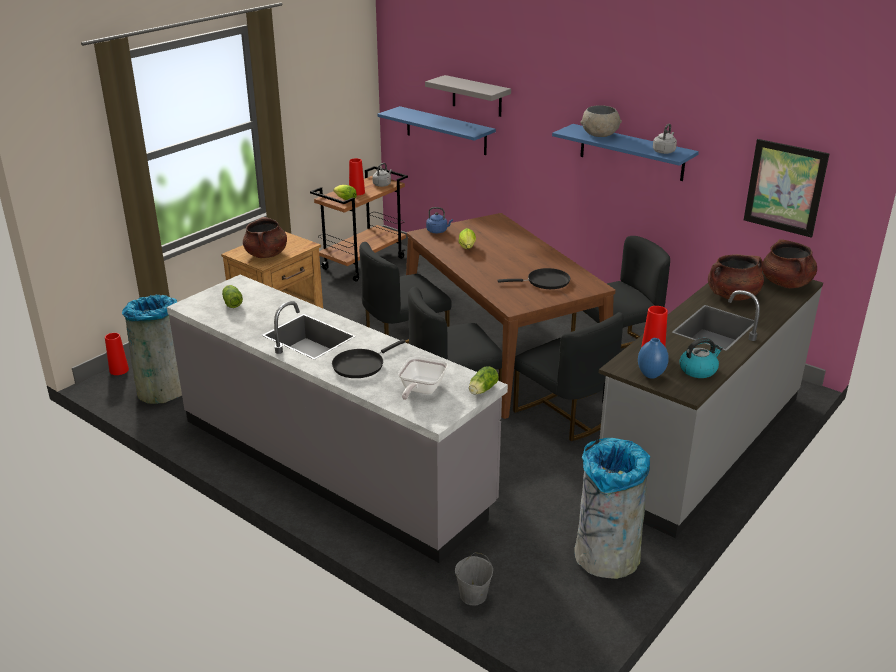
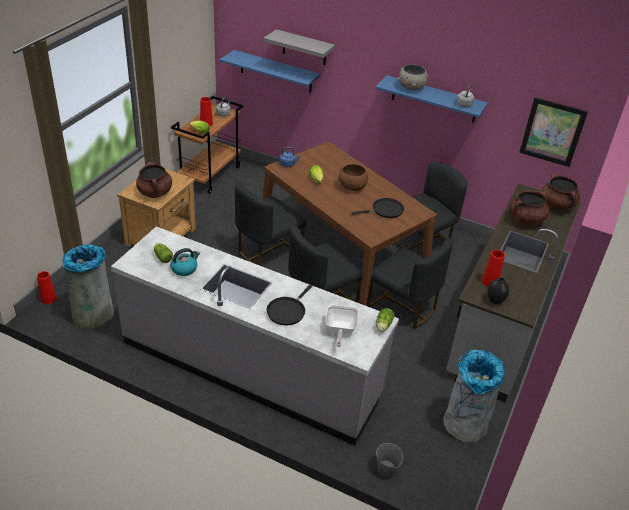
camera: 15 degrees left, 10 degrees up
blue vase [638,338,669,378] -> black vase [487,277,509,304]
kettle [679,338,723,378] -> kettle moved to [170,248,200,276]
none -> brown bowl [338,164,368,191]

